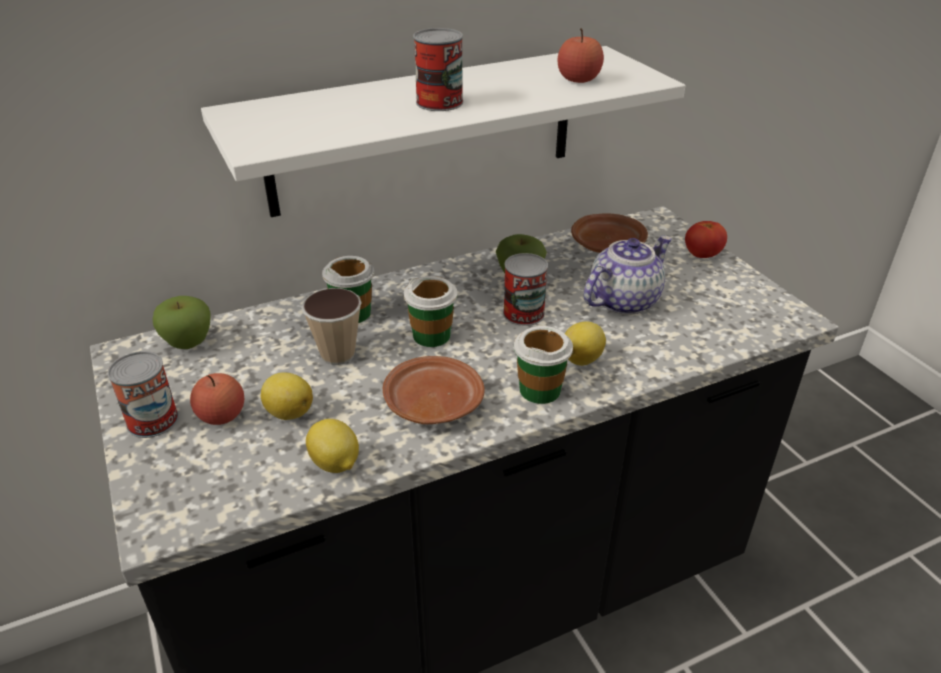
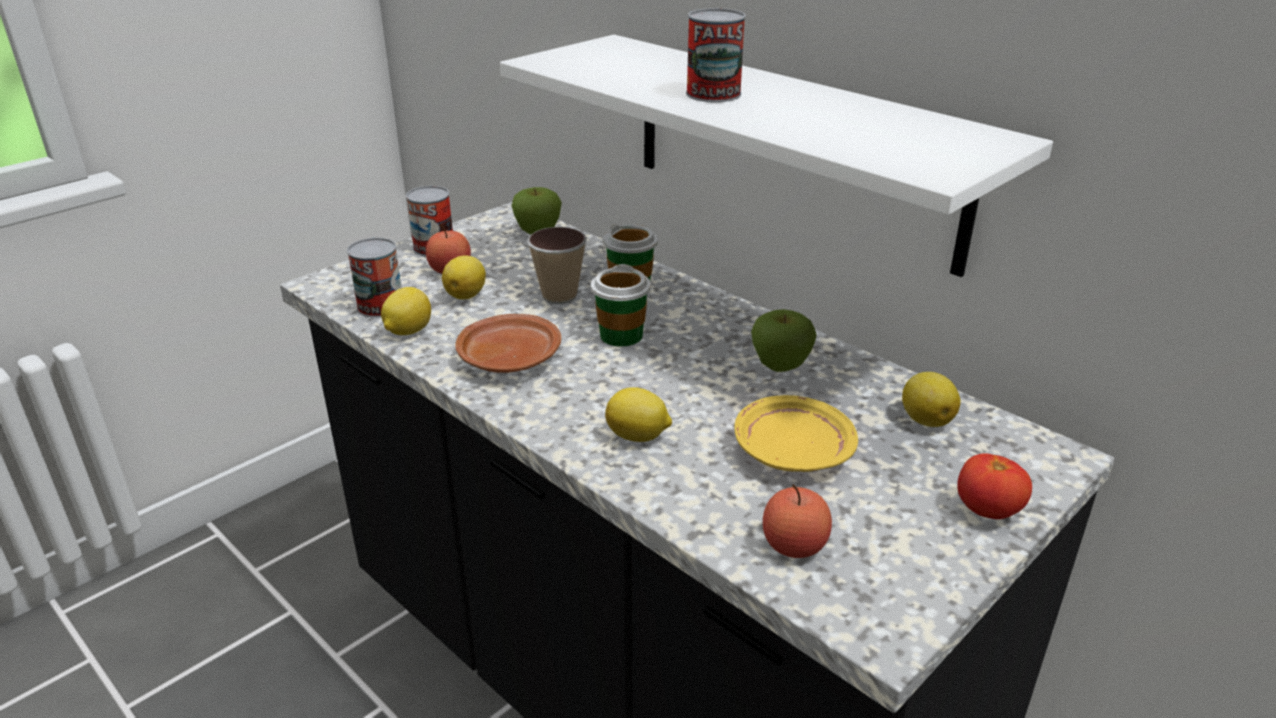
camera: 70 degrees right, 5 degrees down
can [503,253,548,326] -> can moved to [347,238,402,318]
cup [514,326,573,404] -> none
apple [558,28,604,83] -> apple moved to [763,484,832,558]
brown plate [571,213,648,253] -> lemon [902,372,961,427]
teapot [584,236,672,315] -> yellow plate [734,395,858,472]

